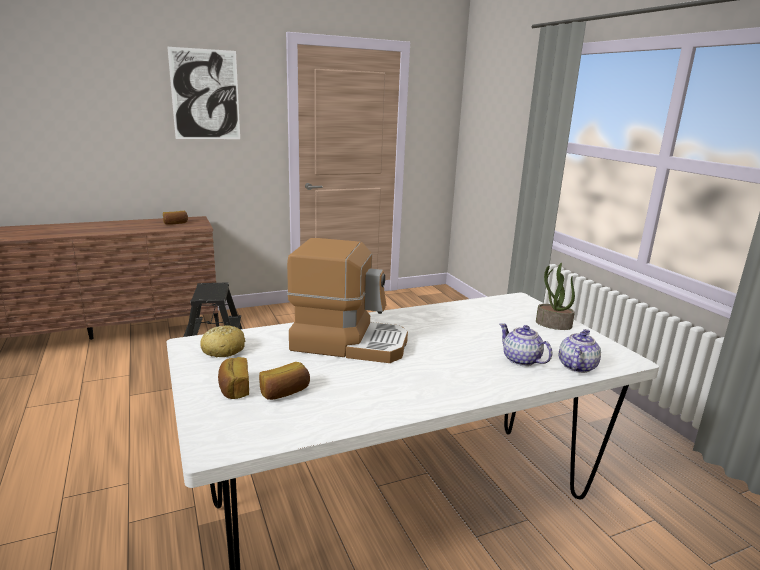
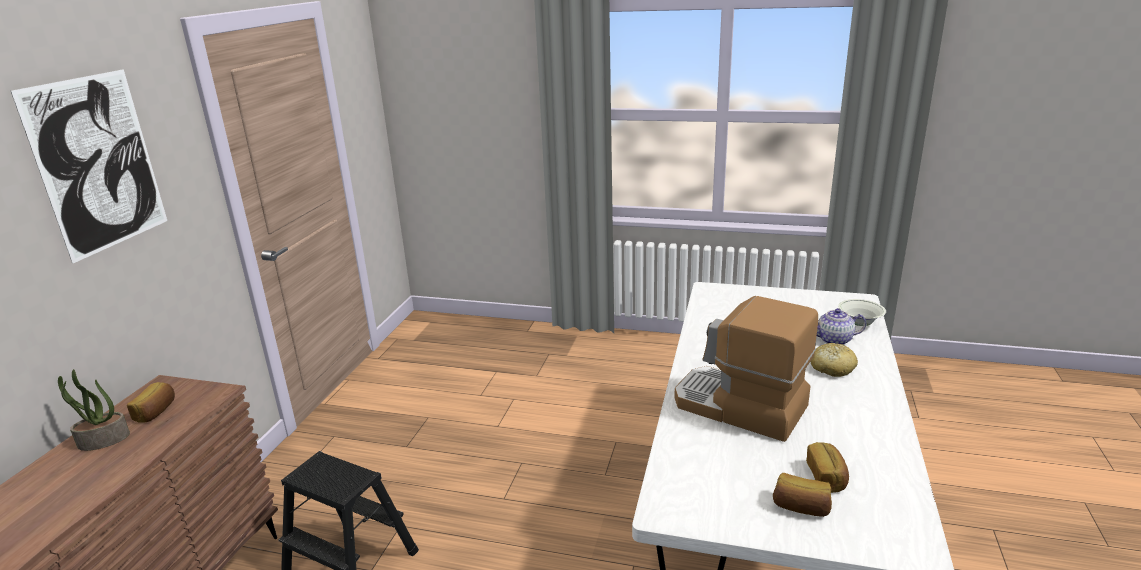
camera: 50 degrees left, 5 degrees up
bread [200,325,245,357] -> bread moved to [810,343,858,377]
coffee machine [287,238,408,363] -> coffee machine turned 105 degrees counterclockwise [674,296,818,442]
potted plant [536,263,575,330] -> potted plant moved to [58,369,130,451]
teapot [559,329,601,373] -> white bowl [838,299,886,326]

